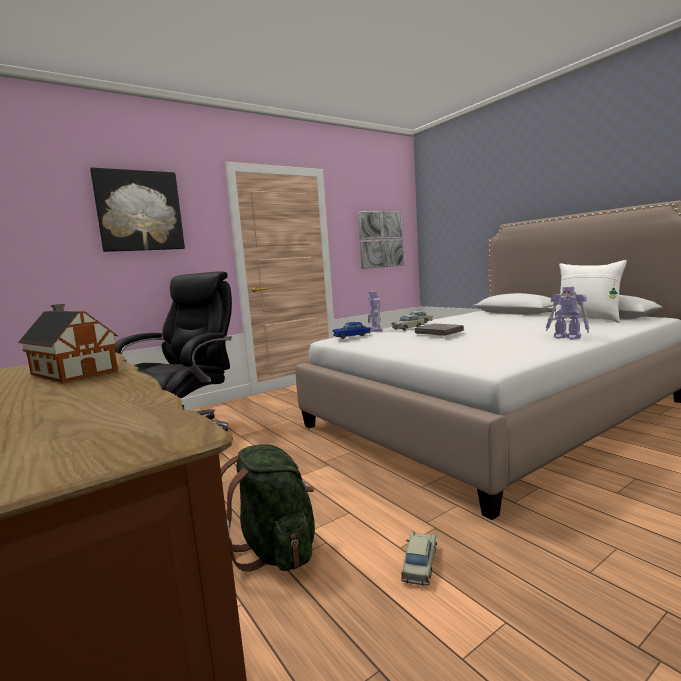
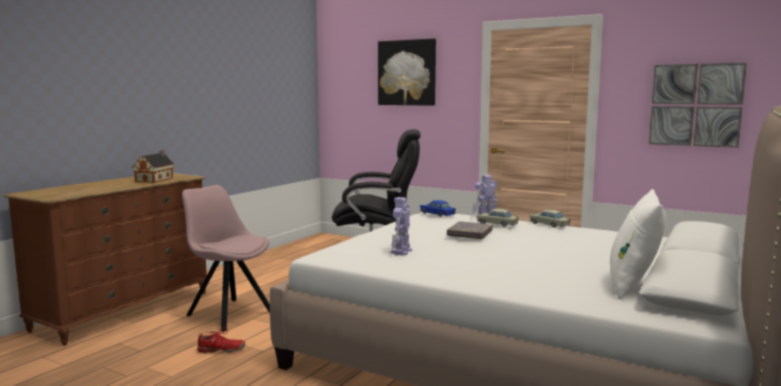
camera: 65 degrees right, 0 degrees up
green backpack [221,445,315,572] -> pink chair [182,185,270,331]
beige toy car [401,531,437,586] -> red shoe [197,327,245,354]
toy robot [546,287,590,339] -> toy robot moved to [391,197,412,255]

